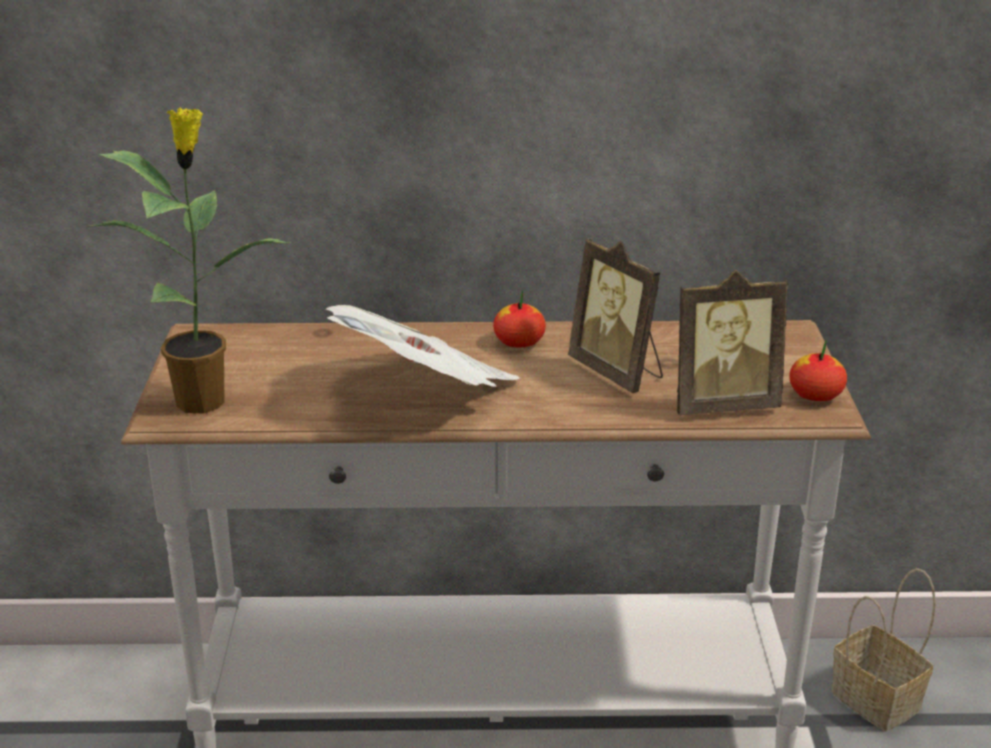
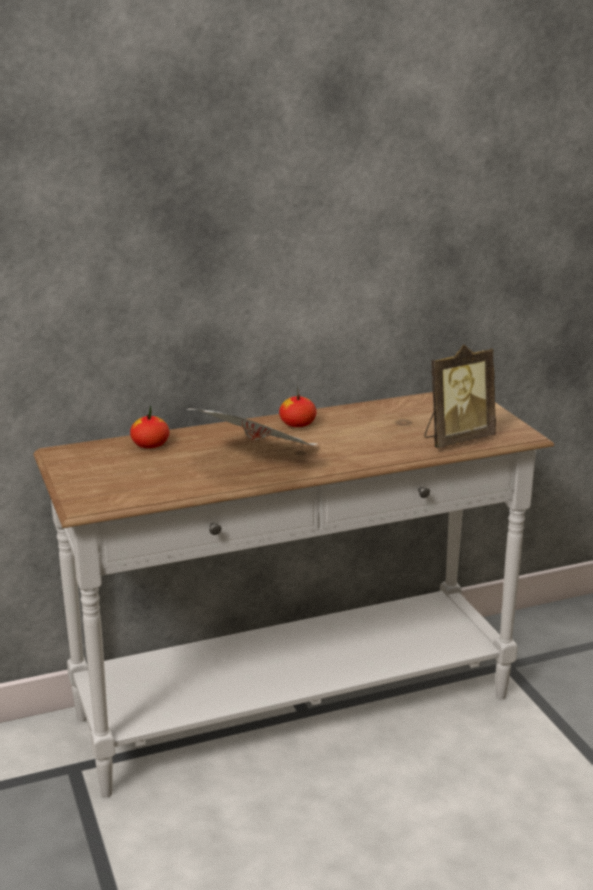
camera: 20 degrees left, 5 degrees down
potted plant [89,107,291,414] -> none
picture frame [568,238,663,393] -> none
apple [789,341,847,401] -> apple moved to [130,406,169,448]
basket [831,568,936,731] -> none

